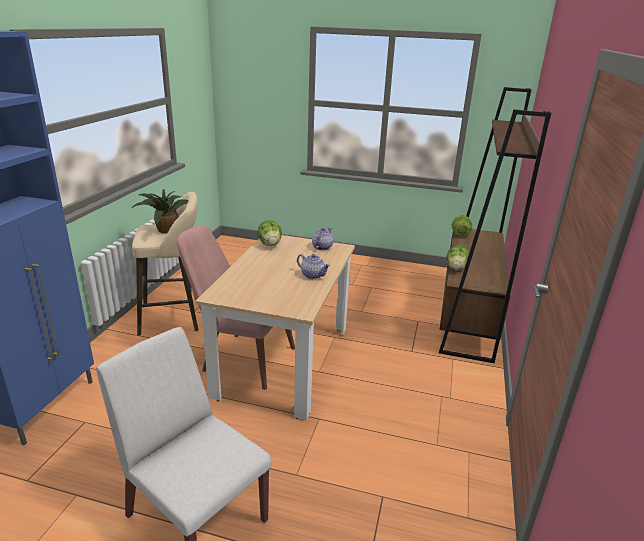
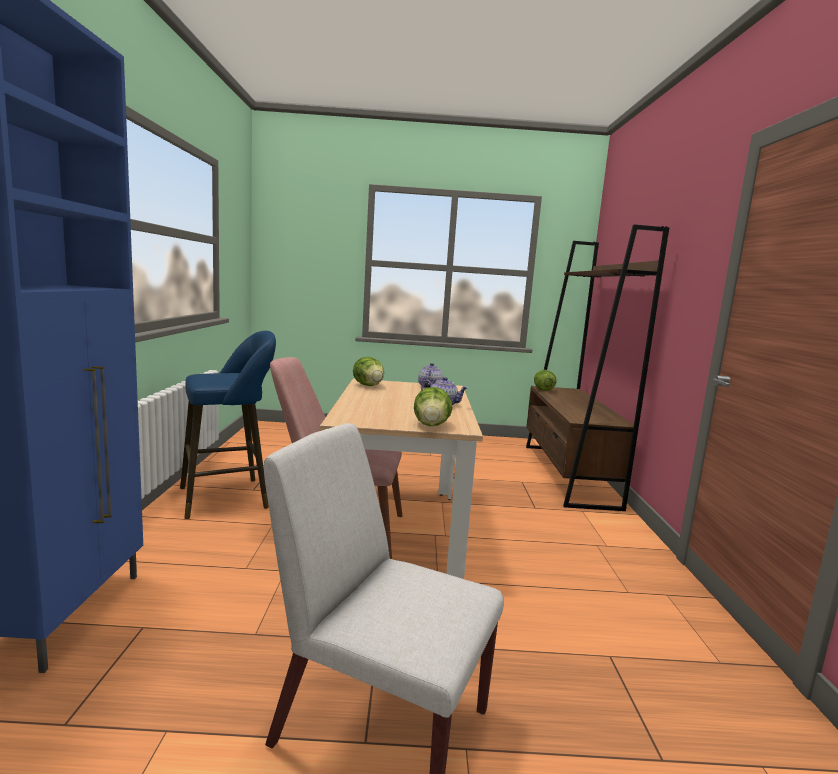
camera: 15 degrees left, 15 degrees down
potted plant [132,189,189,234] -> none
beige stool [132,192,198,336] -> blue stool [180,331,276,519]
lettuce [446,245,469,270] -> lettuce moved to [414,387,452,426]

